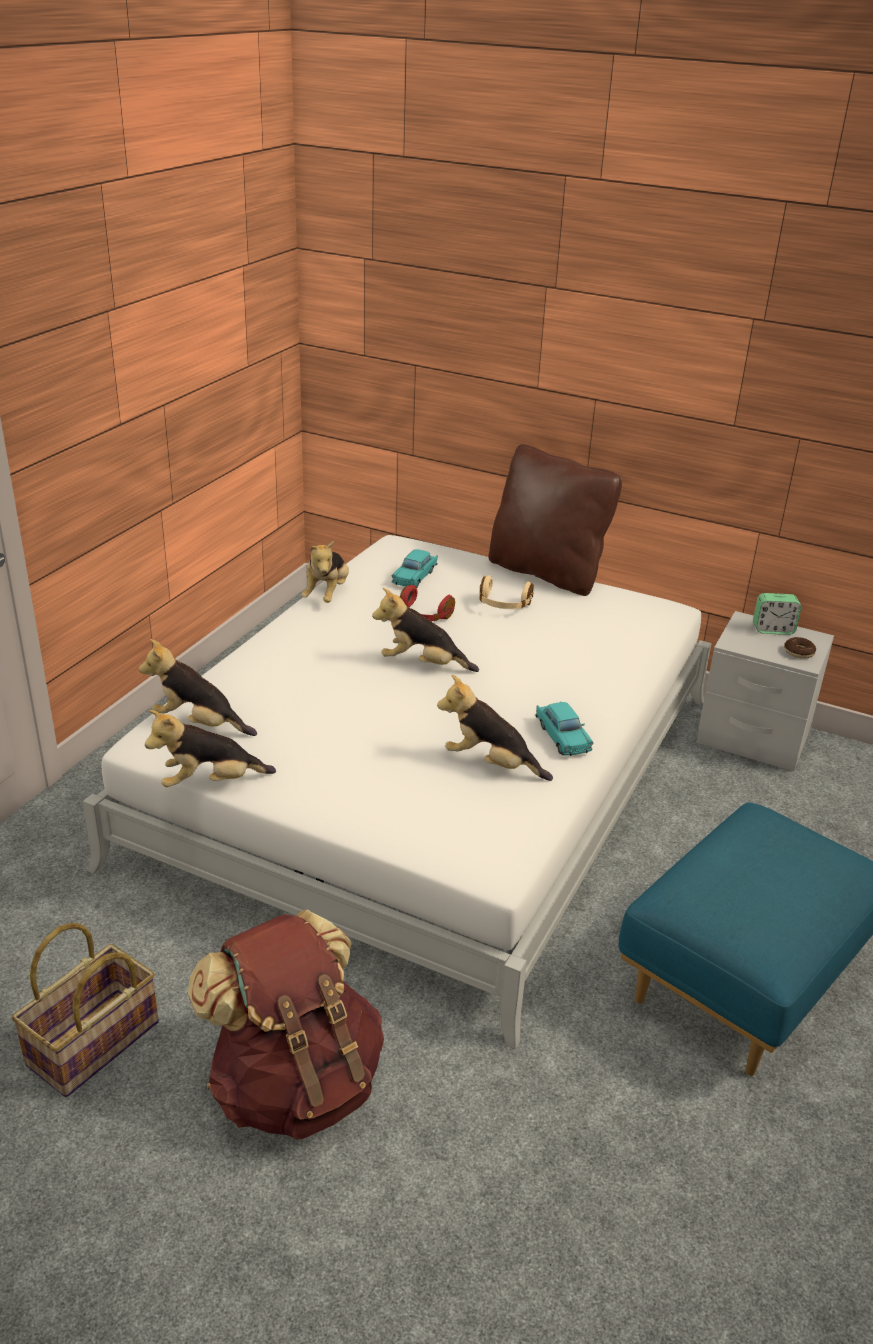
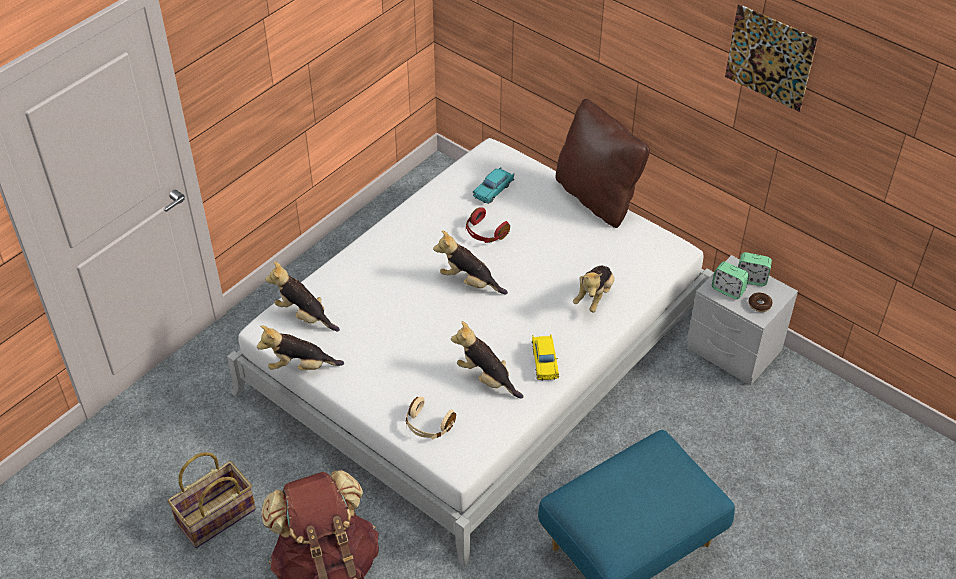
camera: 15 degrees right, 15 degrees up
plush toy [301,540,349,603] -> plush toy moved to [573,266,614,312]
beige headphones [479,575,534,609] -> beige headphones moved to [406,397,456,440]
turquoise toy car [536,701,593,756] -> yellow toy car [532,334,559,381]
none -> alarm clock [712,261,749,299]
none -> picture [725,4,818,112]

